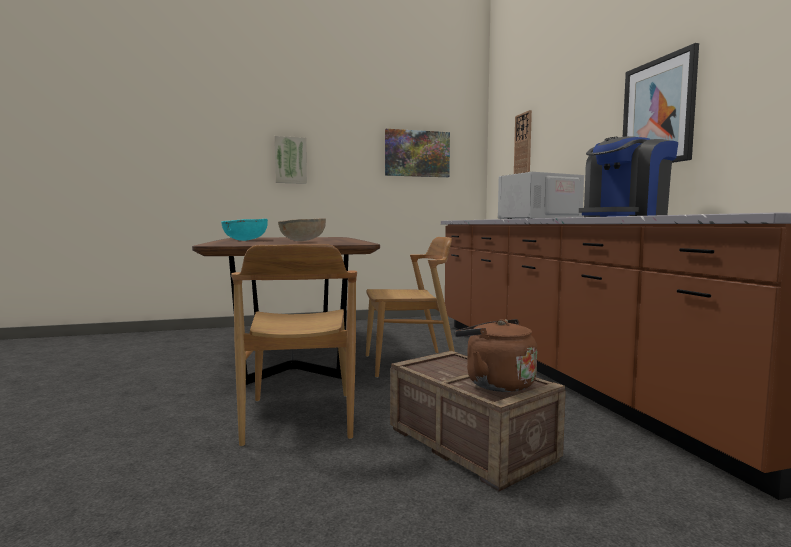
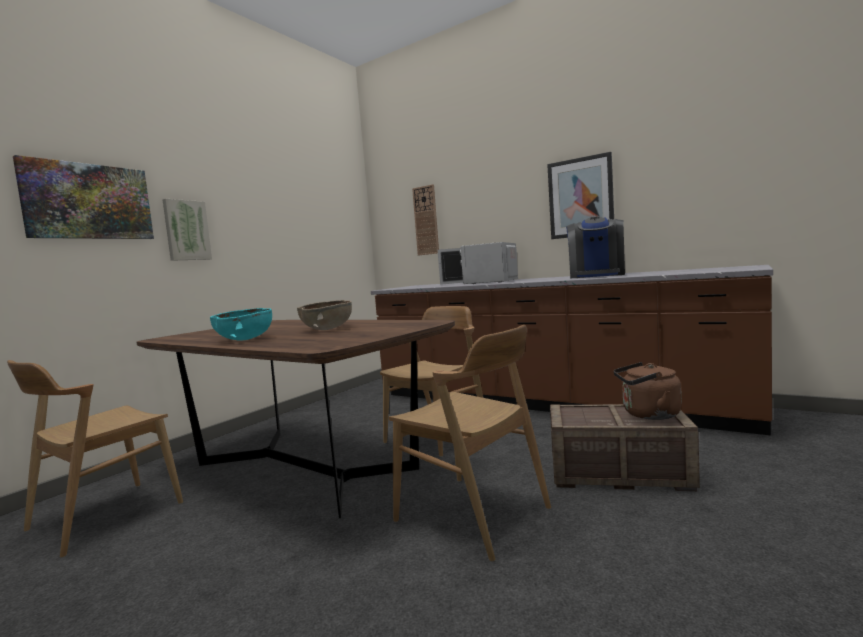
camera: 40 degrees left, 0 degrees up
picture [385,129,450,177] -> picture moved to [13,155,154,239]
none -> brown chair [7,360,183,558]

